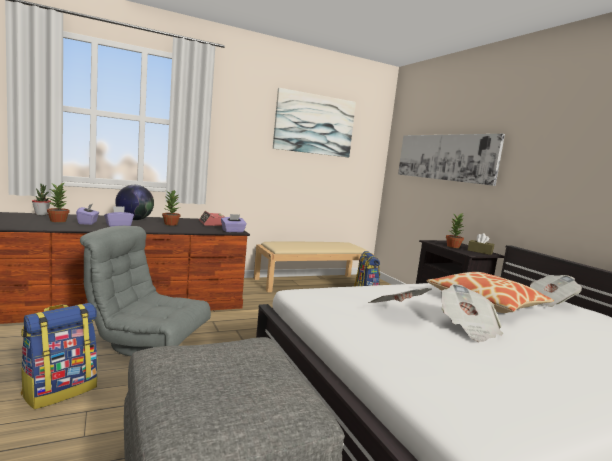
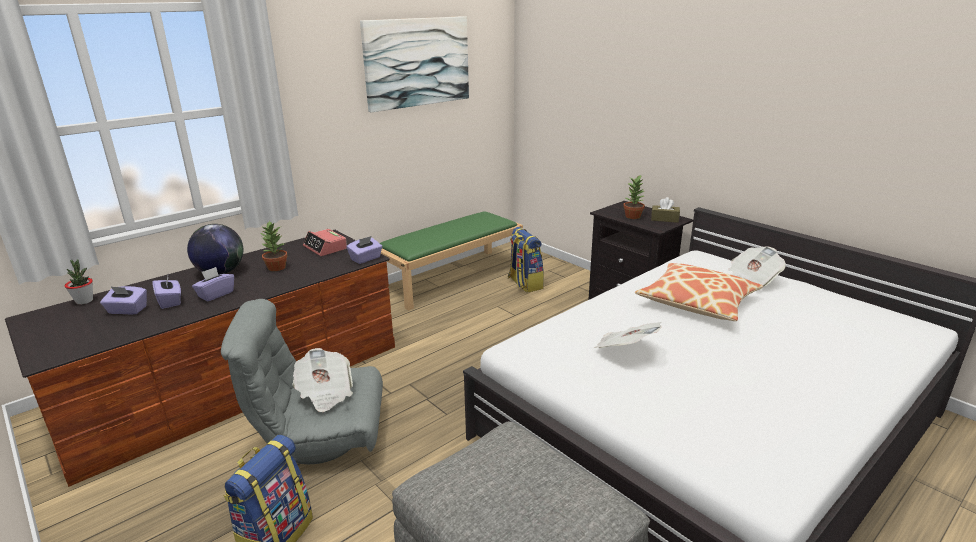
camera: 15 degrees left, 15 degrees up
potted plant [47,183,69,222] -> purple tissue box [100,286,147,314]
beige bench [253,241,374,292] -> green bench [380,211,523,311]
picture [398,134,505,186] -> none
newspaper [441,284,503,342] -> newspaper moved to [292,348,353,412]

